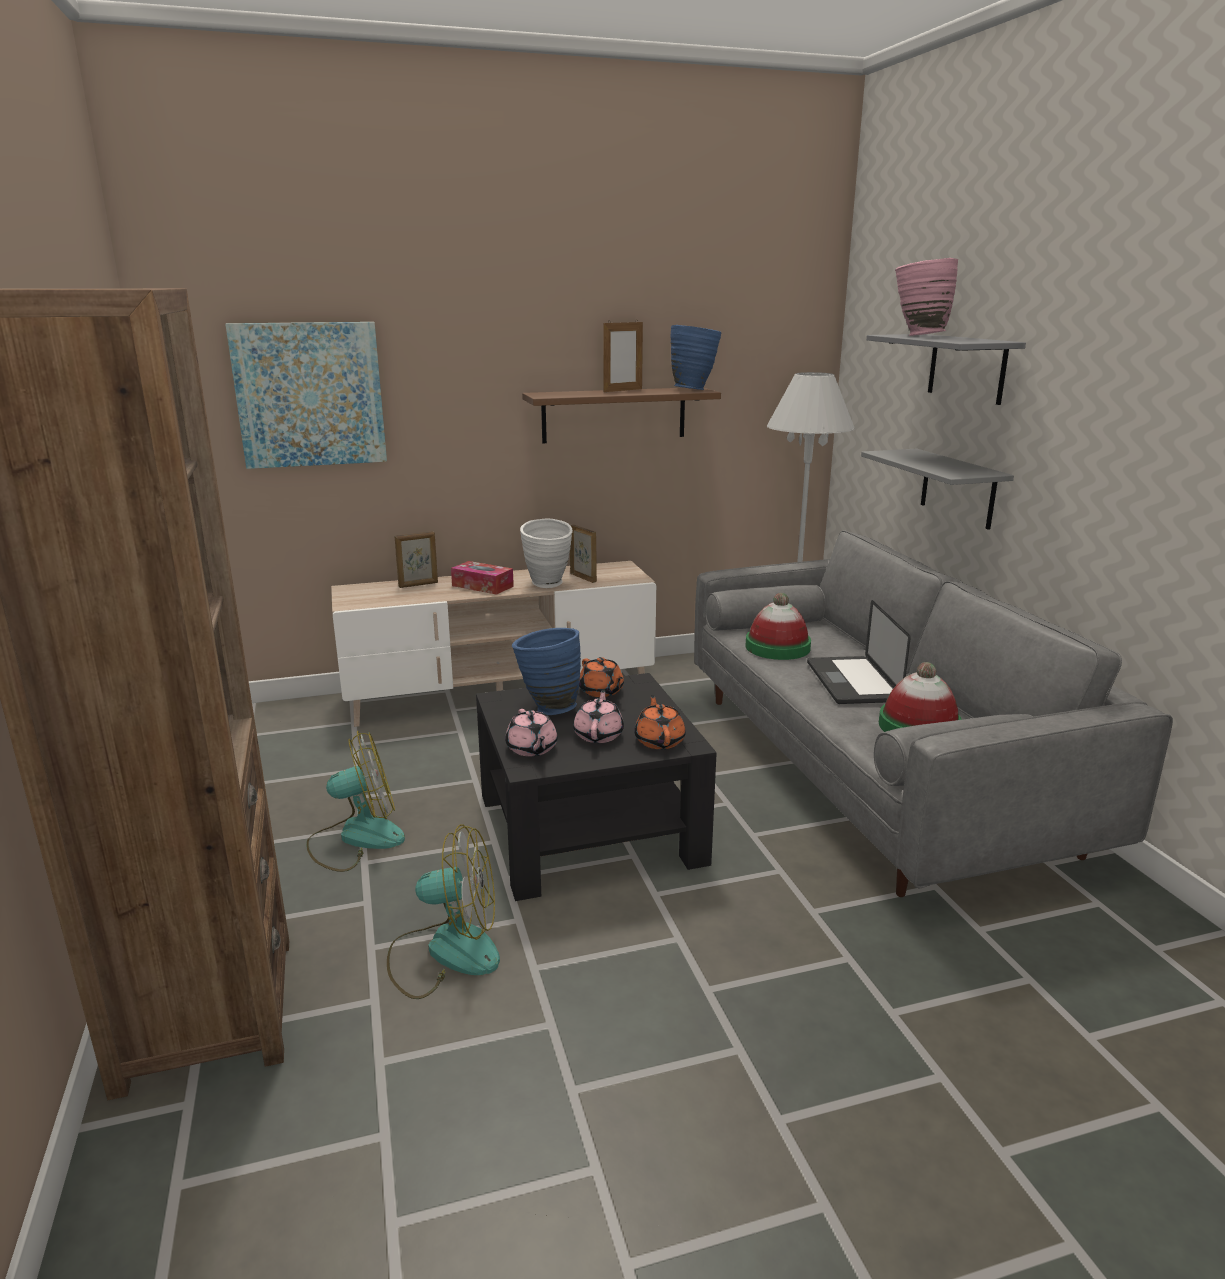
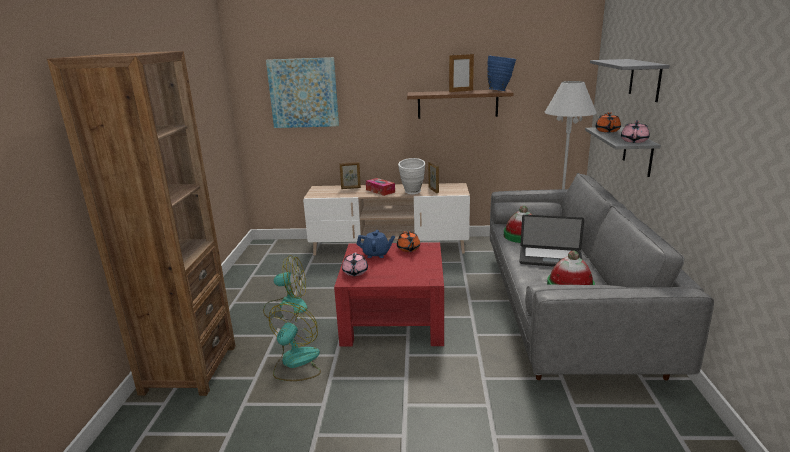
camera: 20 degrees right, 0 degrees up
fan [387,824,500,999] -> fan turned 90 degrees counterclockwise [269,302,321,381]
black coffee table [476,673,717,901] -> red coffee table [334,242,444,346]
blue vase [512,628,581,715] -> blue teapot [357,230,395,258]
pink teapot [573,690,624,743] -> pink teapot moved to [621,121,650,143]
orange teapot [634,695,686,749] -> orange teapot moved to [595,112,621,132]
laptop [807,600,911,704] -> laptop turned 90 degrees counterclockwise [519,215,584,267]
pink vase [895,258,958,336] -> none

